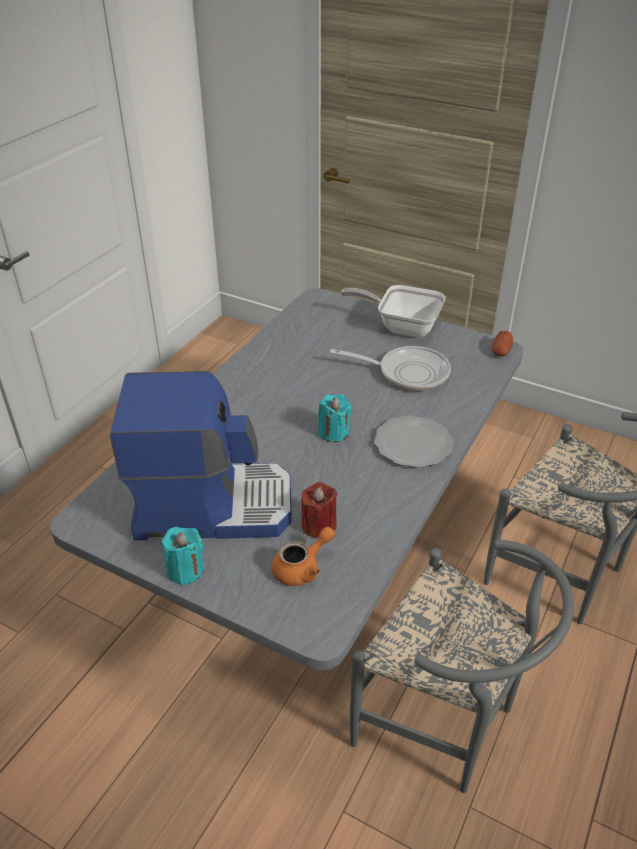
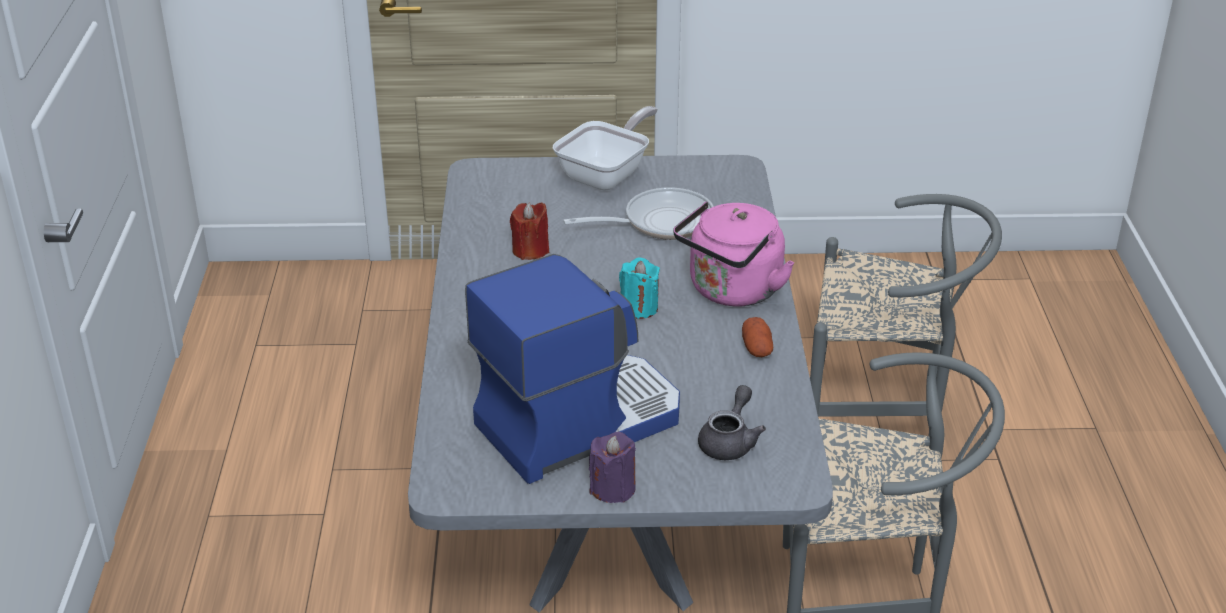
camera: 30 degrees left, 5 degrees down
turquoise candle [162,527,204,586] -> purple candle [589,432,636,503]
orange teapot [272,527,335,586] -> grey teapot [698,385,766,460]
red candle [301,482,337,538] -> red candle moved to [510,202,549,260]
frying pan [341,285,446,338] -> frying pan turned 135 degrees clockwise [553,106,658,190]
plate [374,416,454,468] -> pink kettle [674,201,794,307]
potato [492,331,513,356] -> potato moved to [742,317,773,357]

